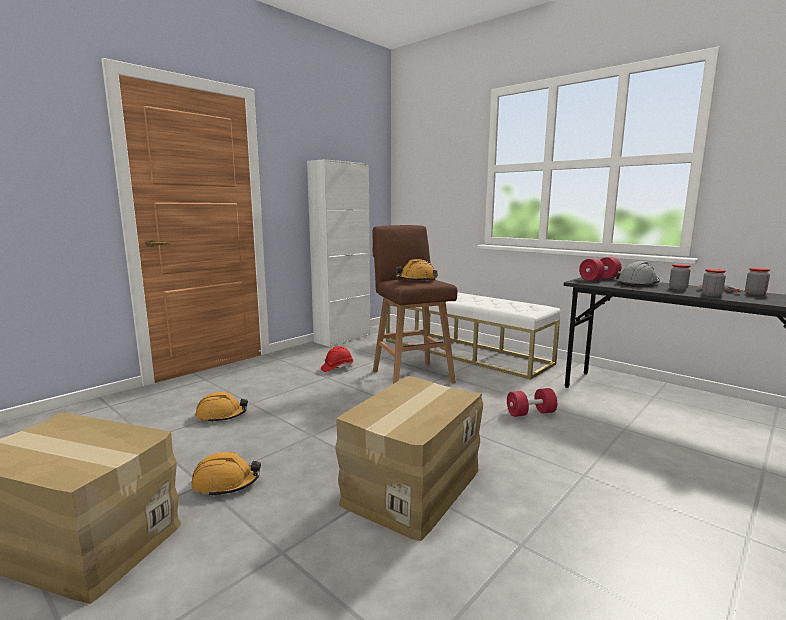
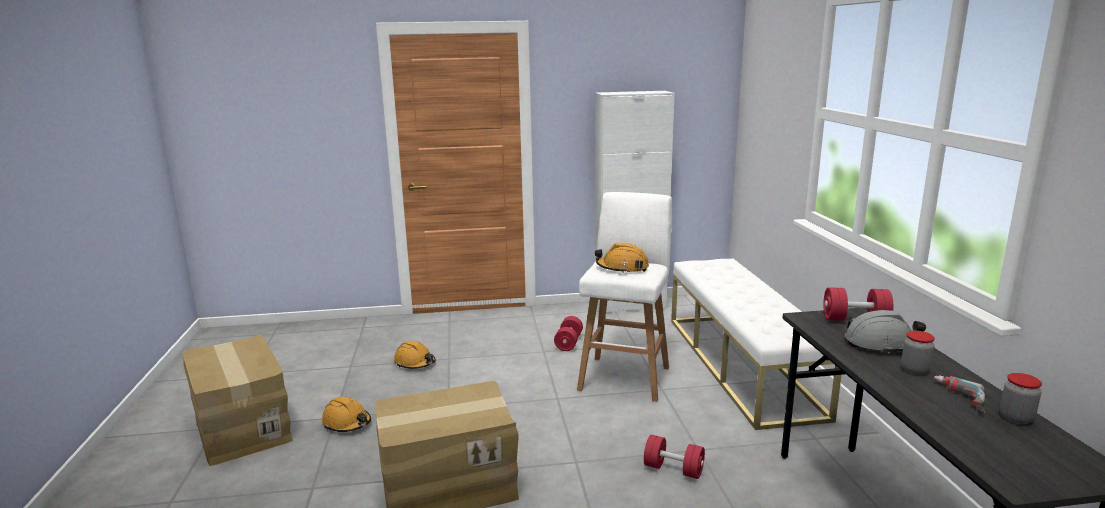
camera: 40 degrees right, 5 degrees up
red hard hat [321,346,353,372] -> red dumbbell [554,316,583,351]
brown stool [372,225,458,384] -> white stool [577,192,672,402]
jar [702,269,726,297] -> none

